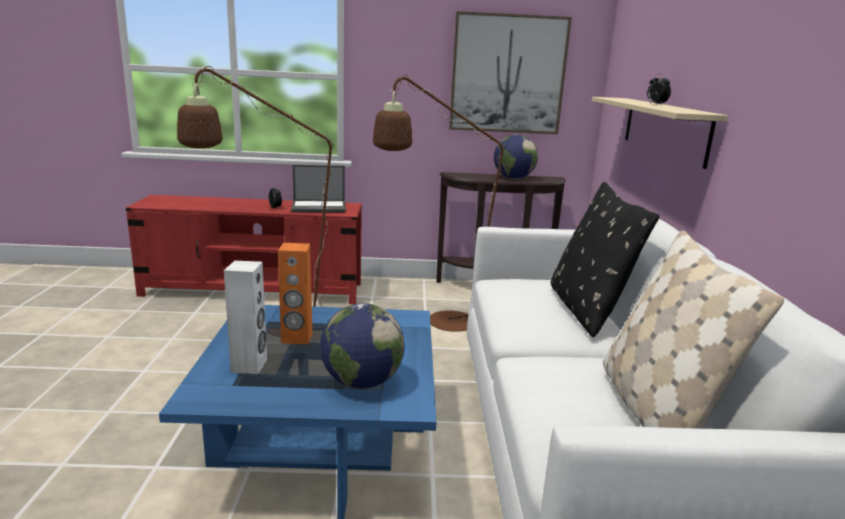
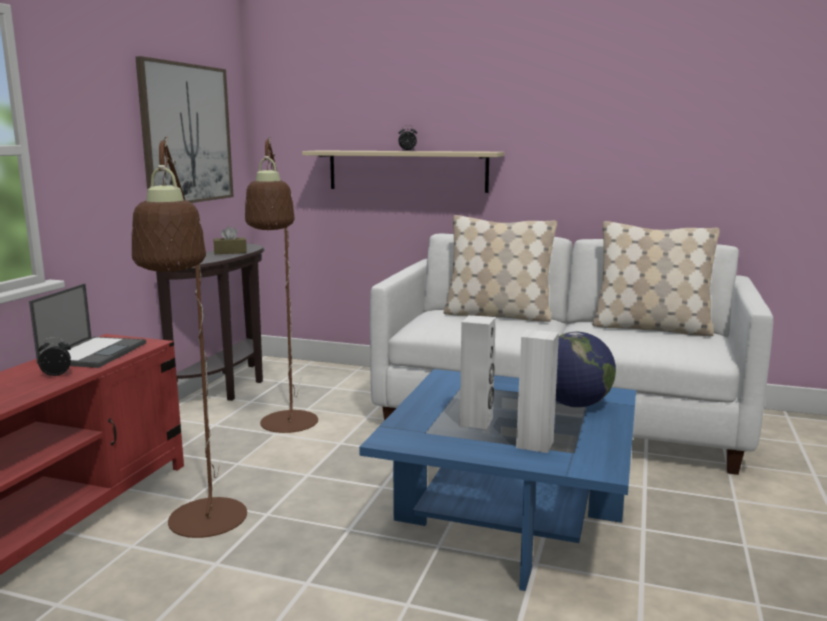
camera: 70 degrees left, 5 degrees down
orange speaker [278,243,313,344] -> white speaker [460,315,496,429]
globe [494,134,538,179] -> brown tissue box [213,226,247,254]
black pillow [551,182,659,337] -> beige pillow [443,215,557,322]

